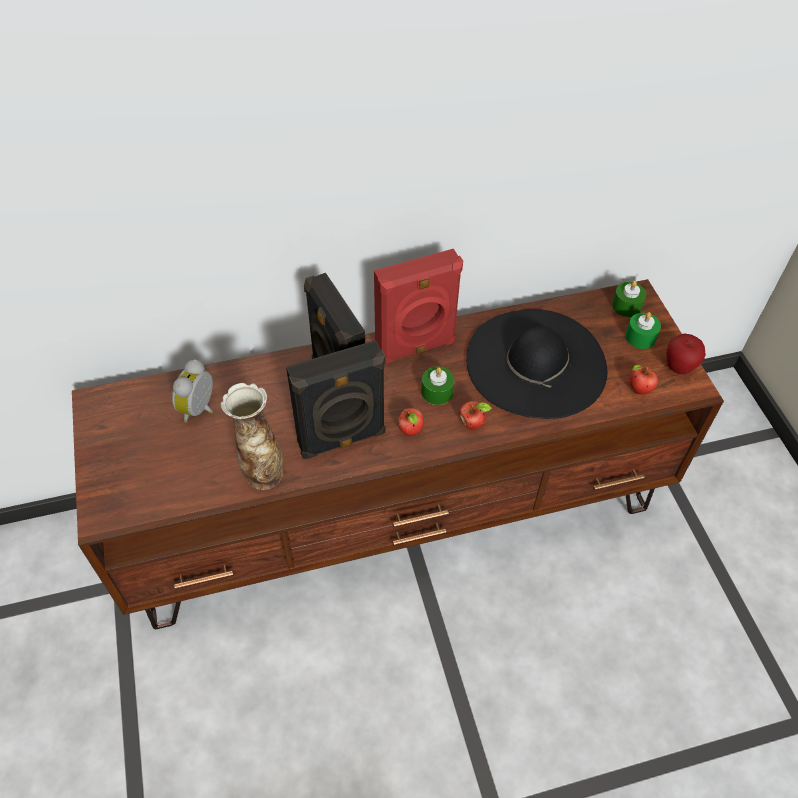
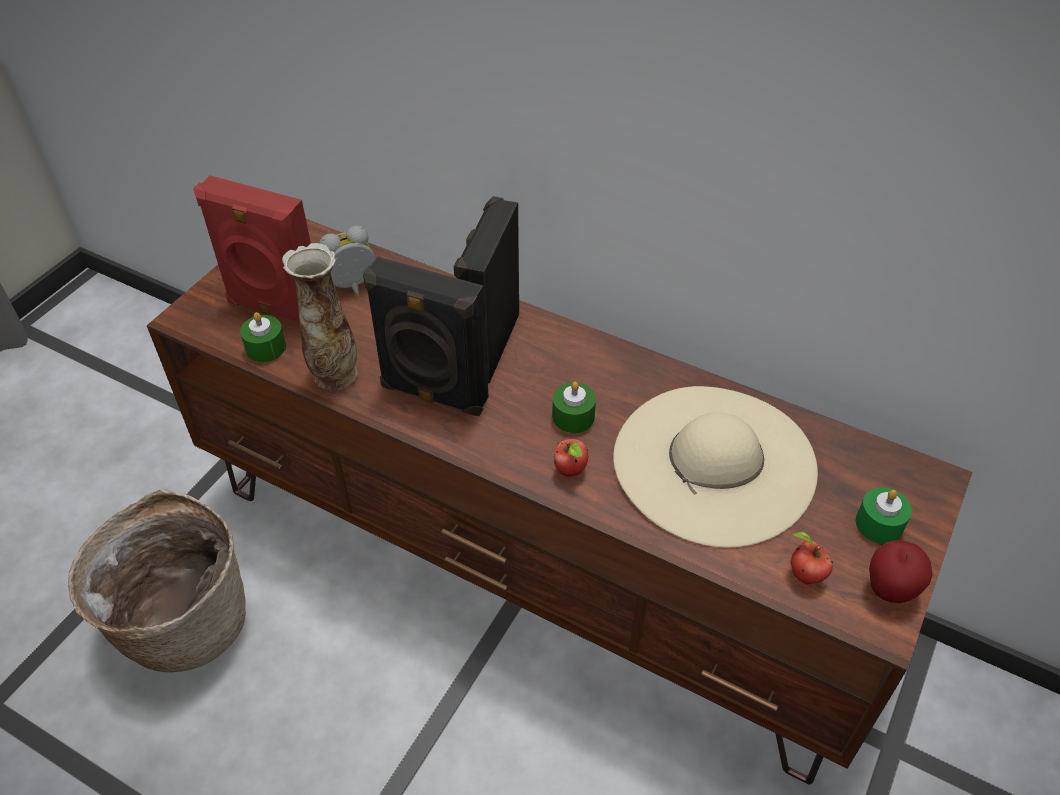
camera: 45 degrees right, 5 degrees down
red speaker [374,249,463,364] -> red speaker moved to [193,175,311,324]
apple [398,408,424,436] -> none
black hat [466,309,607,419] -> beige hat [613,386,818,548]
green candle [612,281,646,317] -> green candle moved to [240,312,286,362]
none -> basket [68,489,246,672]

